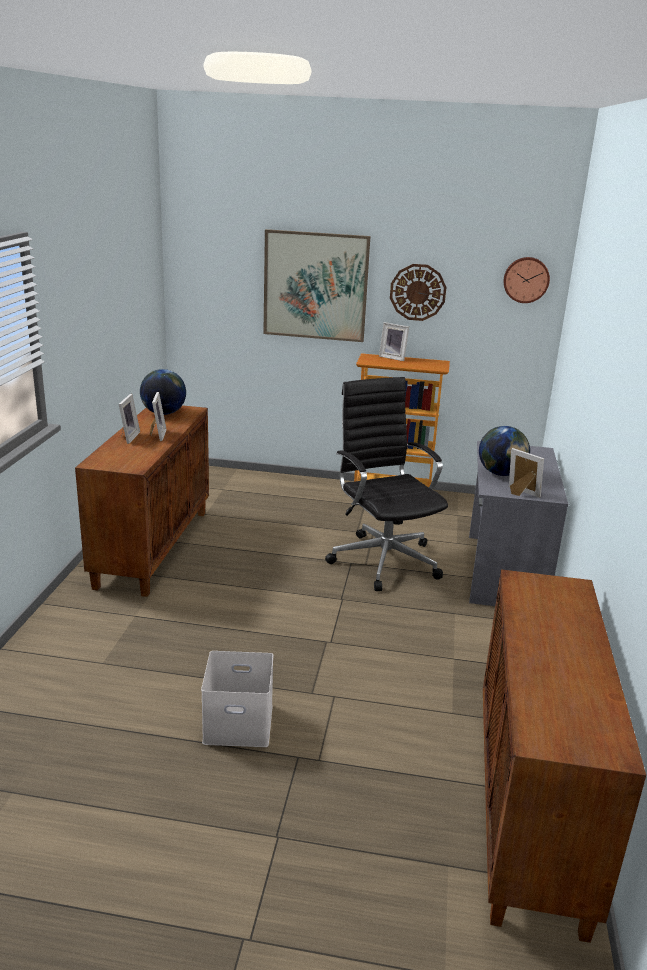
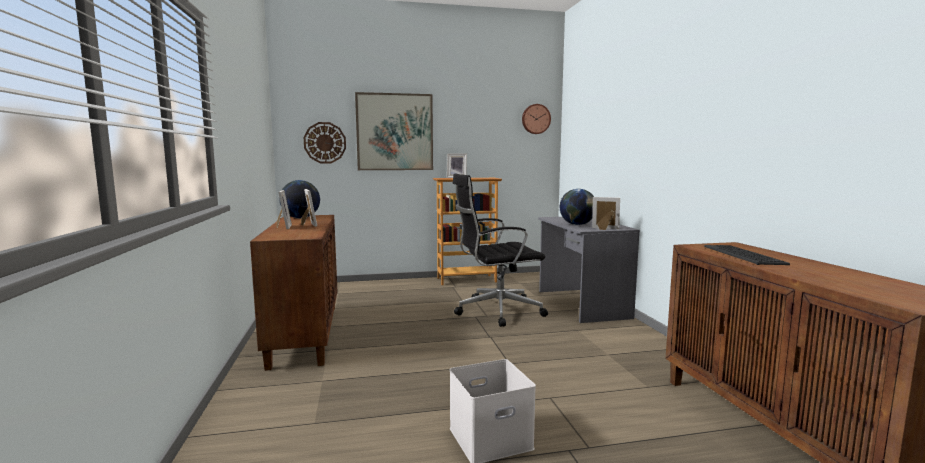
camera: 20 degrees left, 15 degrees down
black office chair [325,377,448,591] -> black office chair turned 60 degrees counterclockwise [453,173,548,327]
wall clock [390,264,446,321] -> wall clock moved to [304,122,346,163]
none -> keyboard [704,245,790,265]

